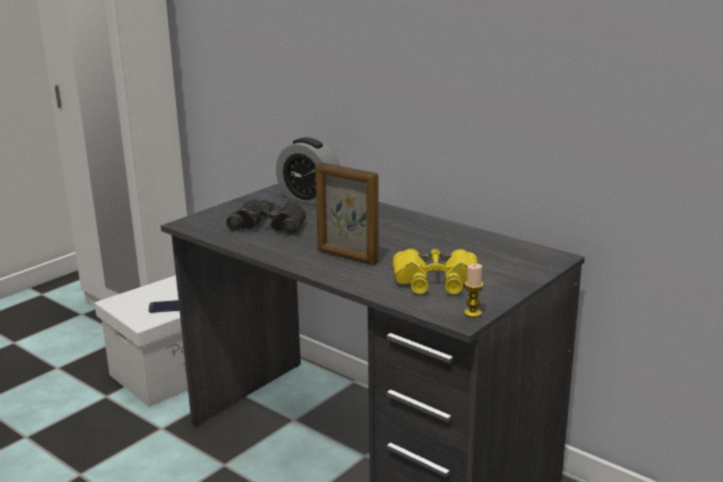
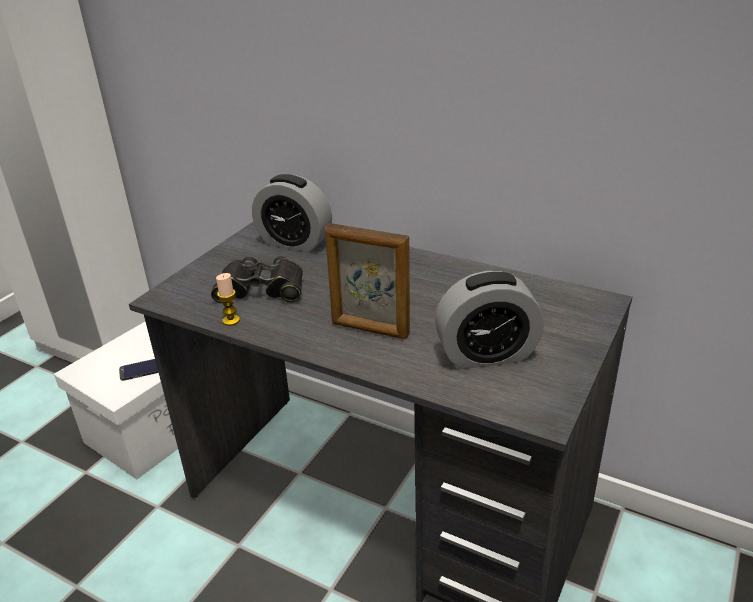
camera: 10 degrees left, 10 degrees up
yellow binoculars [392,249,478,294] -> alarm clock [435,271,544,369]
candle [464,264,483,318] -> candle moved to [216,273,240,326]

